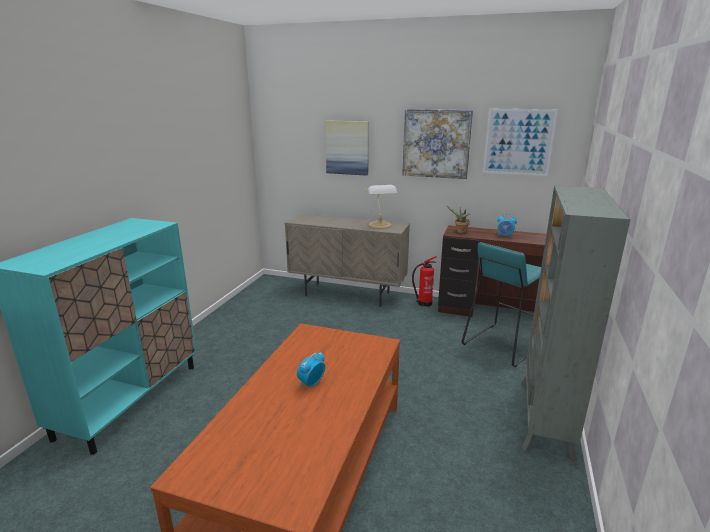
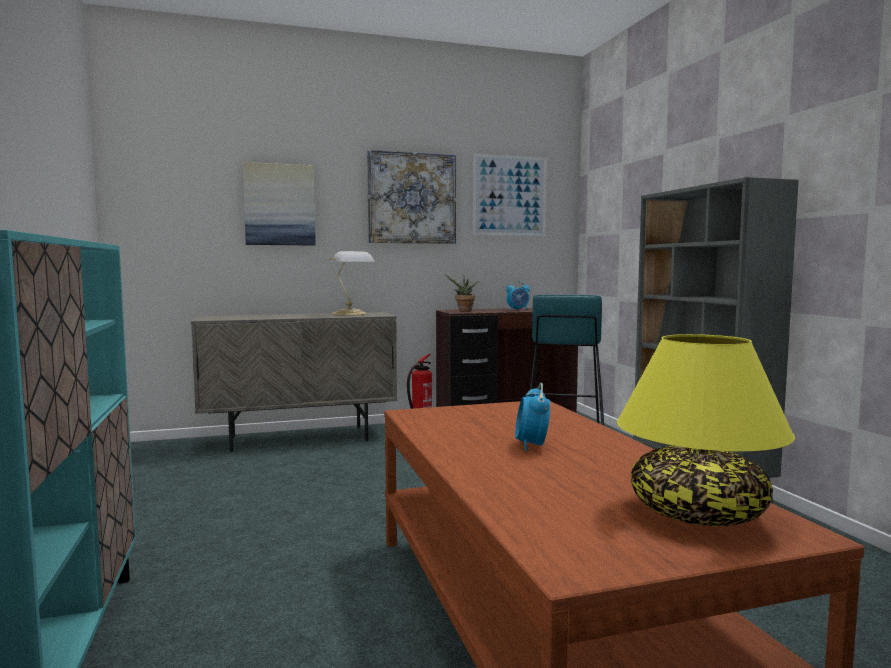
camera: 35 degrees left, 15 degrees down
none -> yellow table lamp [617,334,795,526]

